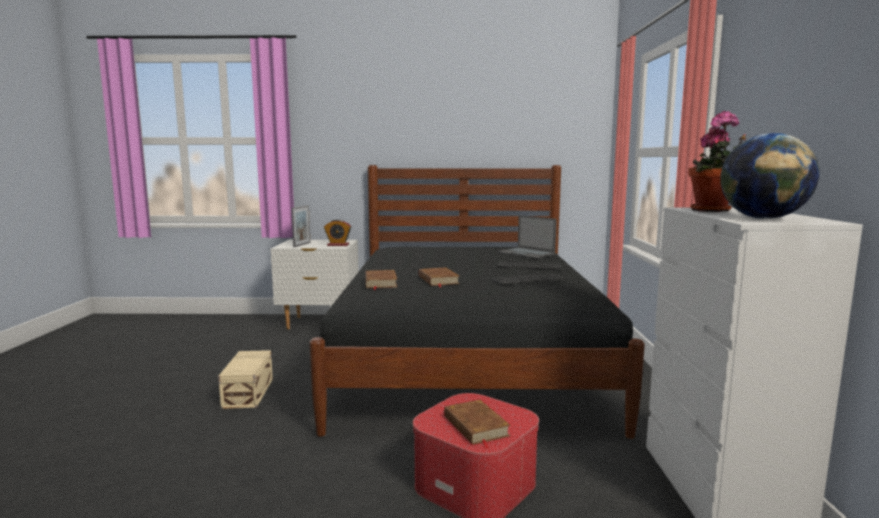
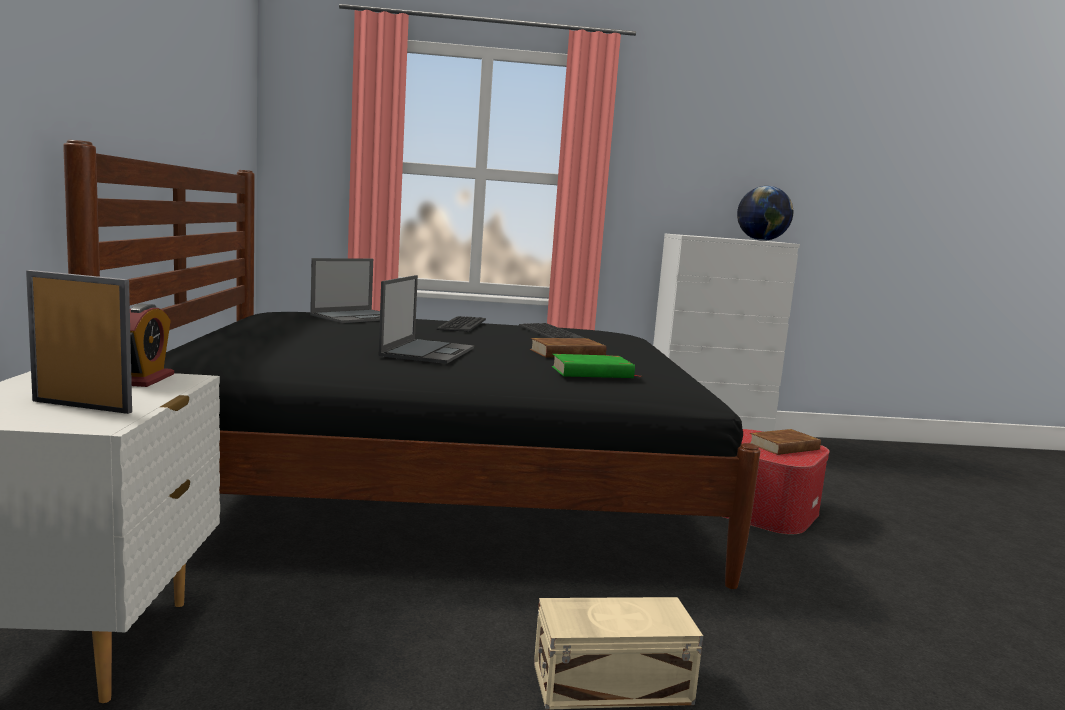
camera: 95 degrees left, 0 degrees up
brown book [365,270,397,290] -> green book [552,354,643,378]
potted plant [688,111,746,212] -> none
none -> laptop [378,275,474,364]

